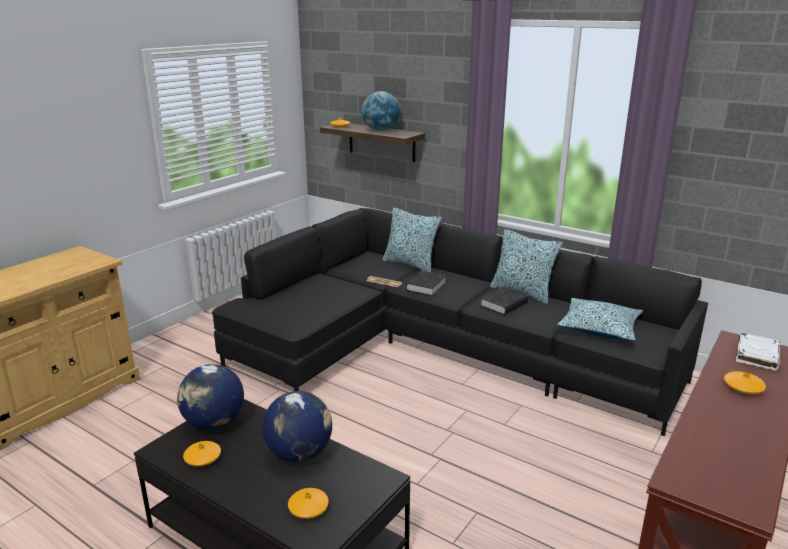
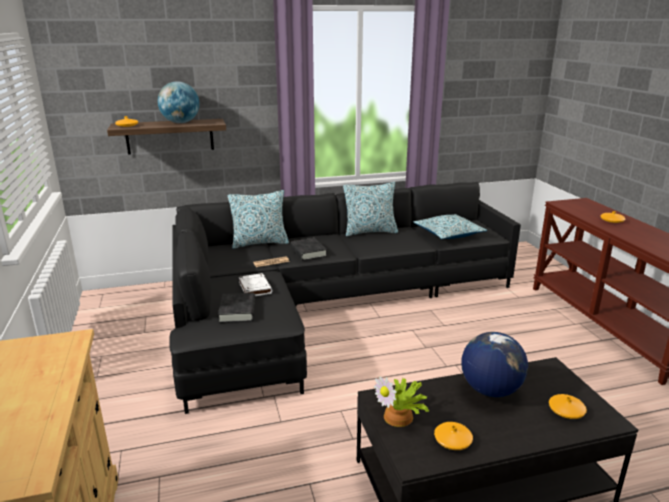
camera: 50 degrees left, 0 degrees up
globe [177,364,244,430] -> potted plant [374,376,429,427]
black book [480,287,528,315] -> black book moved to [218,293,255,323]
white book [736,333,781,371] -> white book moved to [239,273,273,296]

